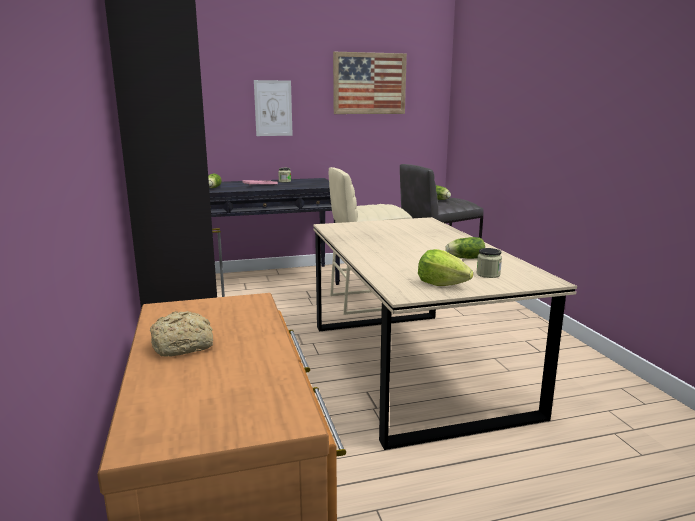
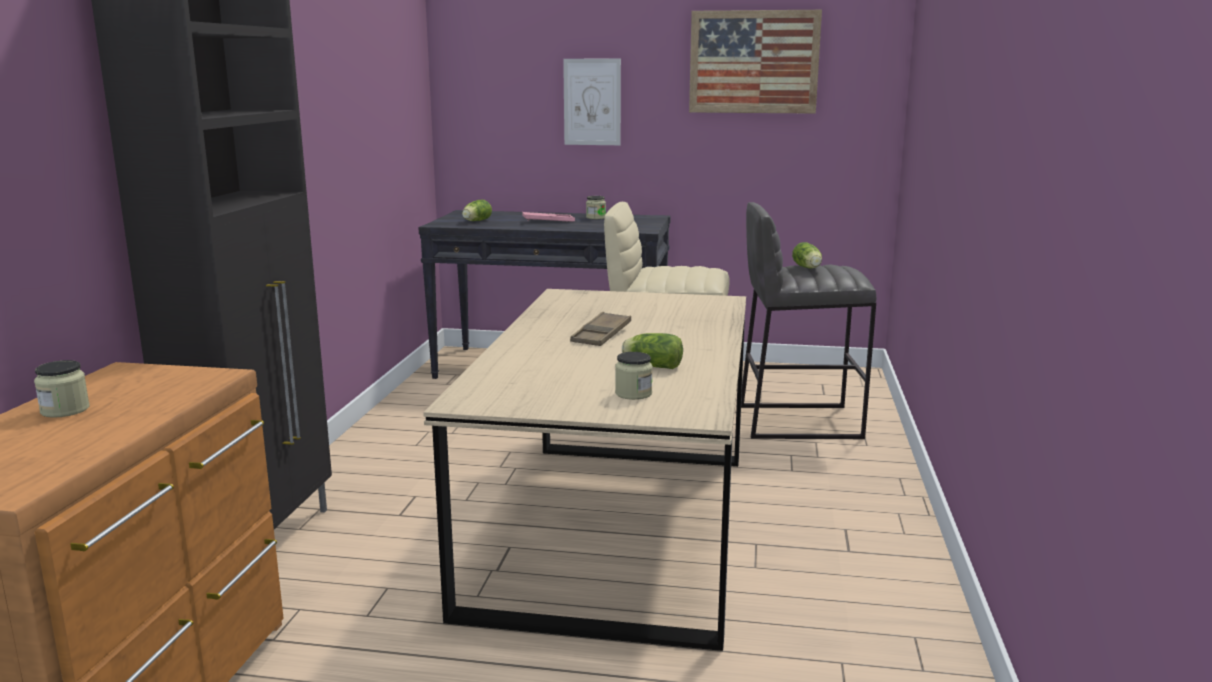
camera: 25 degrees right, 0 degrees up
bread [150,311,213,357] -> jar [34,360,90,418]
lettuce [418,249,473,286] -> none
none -> brown tray [570,312,631,346]

